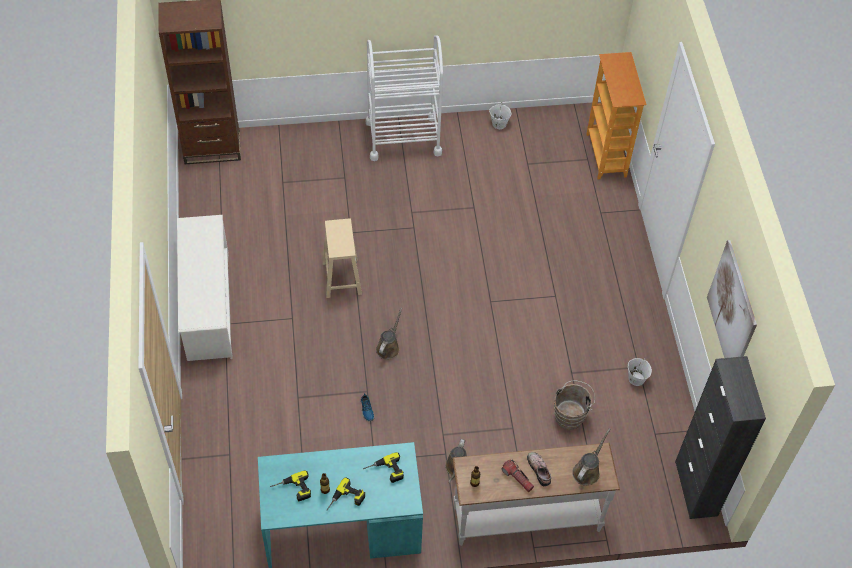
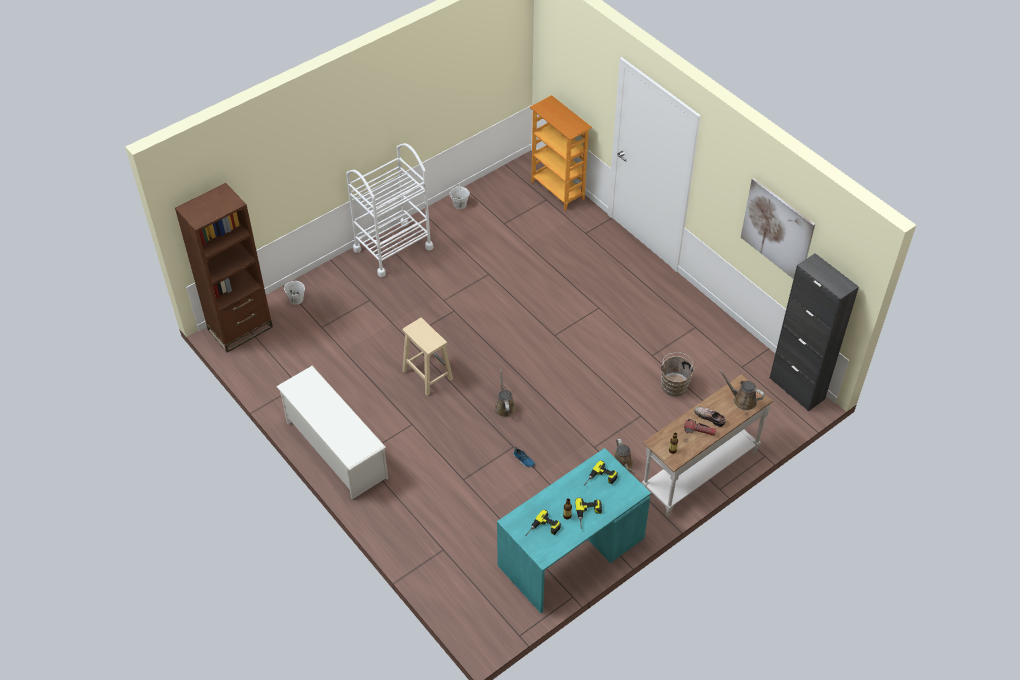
camera: 30 degrees left, 5 degrees down
brown watering can [572,429,610,486] -> brown watering can turned 60 degrees counterclockwise [719,369,765,411]
white bucket [628,358,652,386] -> white bucket moved to [284,278,305,305]

